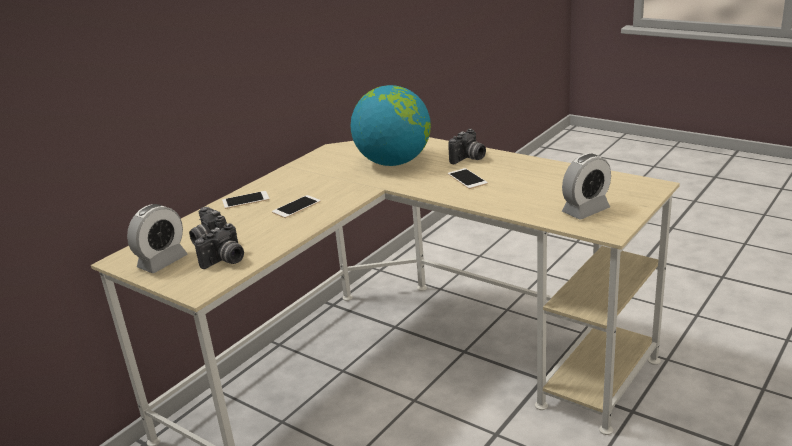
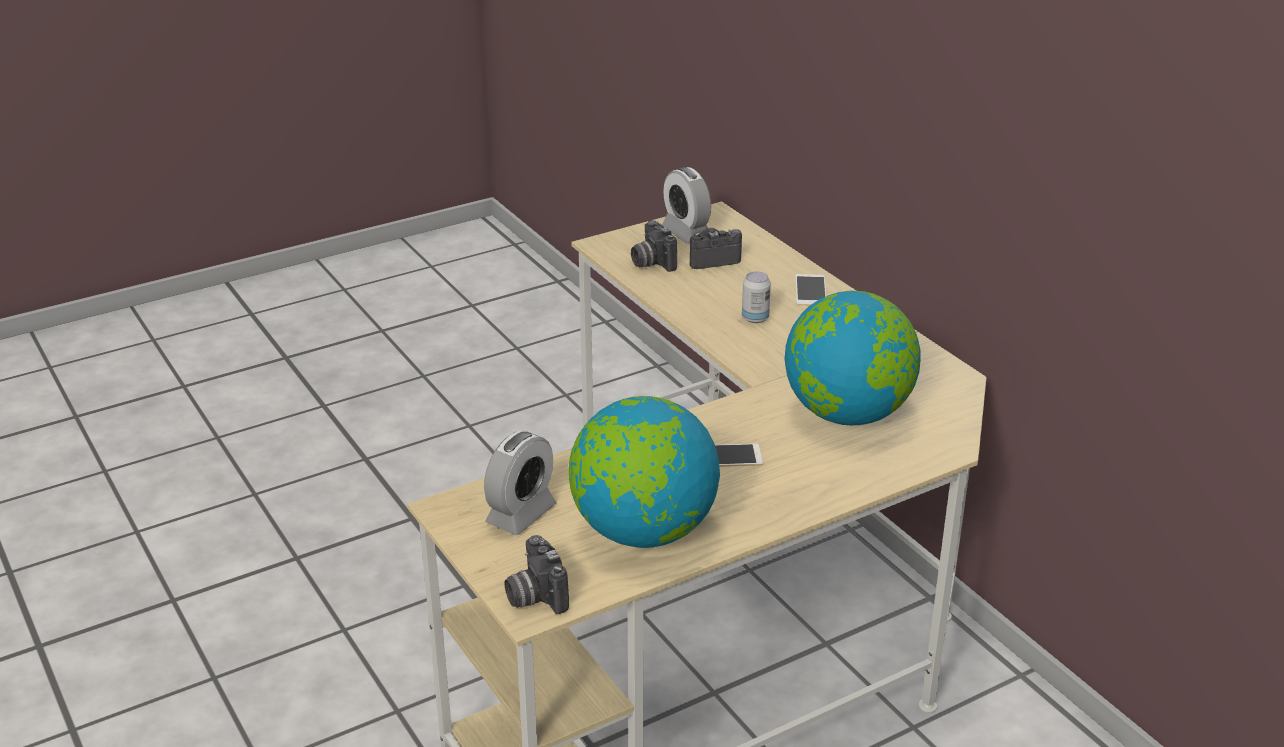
camera: 110 degrees right, 5 degrees up
phone [272,195,321,218] -> can [742,271,771,323]
camera [448,129,486,164] -> camera moved to [505,535,569,614]
alarm clock [562,153,611,219] -> alarm clock turned 135 degrees counterclockwise [484,430,556,535]
none -> globe [568,396,720,548]

